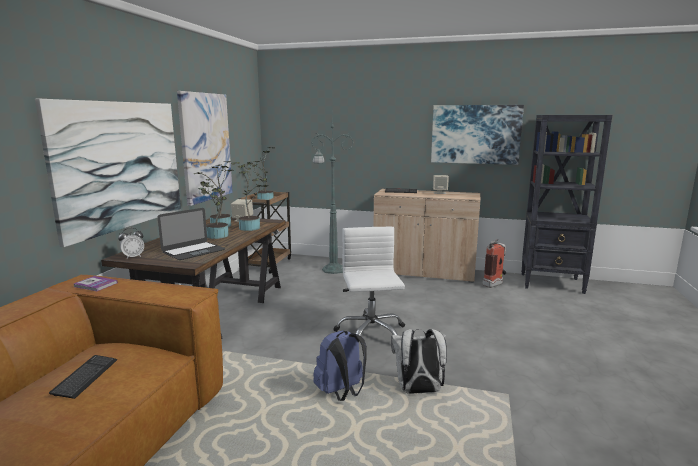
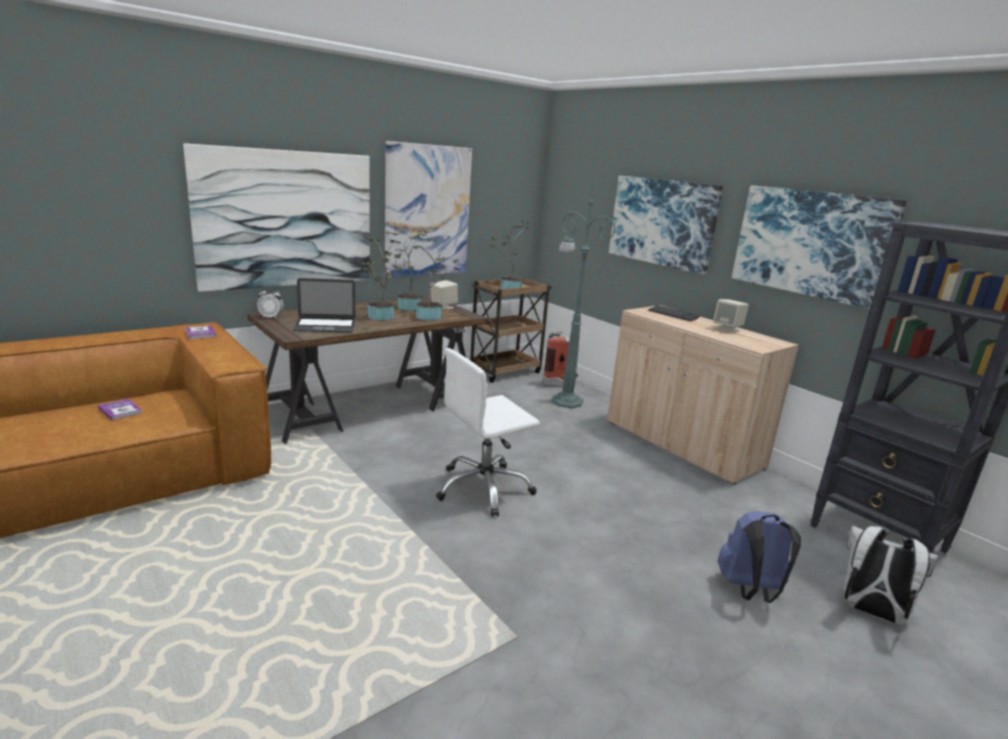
camera: 35 degrees right, 5 degrees up
keyboard [49,355,117,399] -> book [98,399,142,421]
blue backpack [313,330,367,401] -> blue backpack moved to [717,511,801,603]
white office chair [334,227,405,336] -> white office chair turned 150 degrees counterclockwise [436,348,540,517]
white backpack [391,329,447,394] -> white backpack moved to [844,525,938,624]
fire extinguisher [483,239,506,288] -> fire extinguisher moved to [543,332,578,387]
none -> picture [609,176,723,274]

